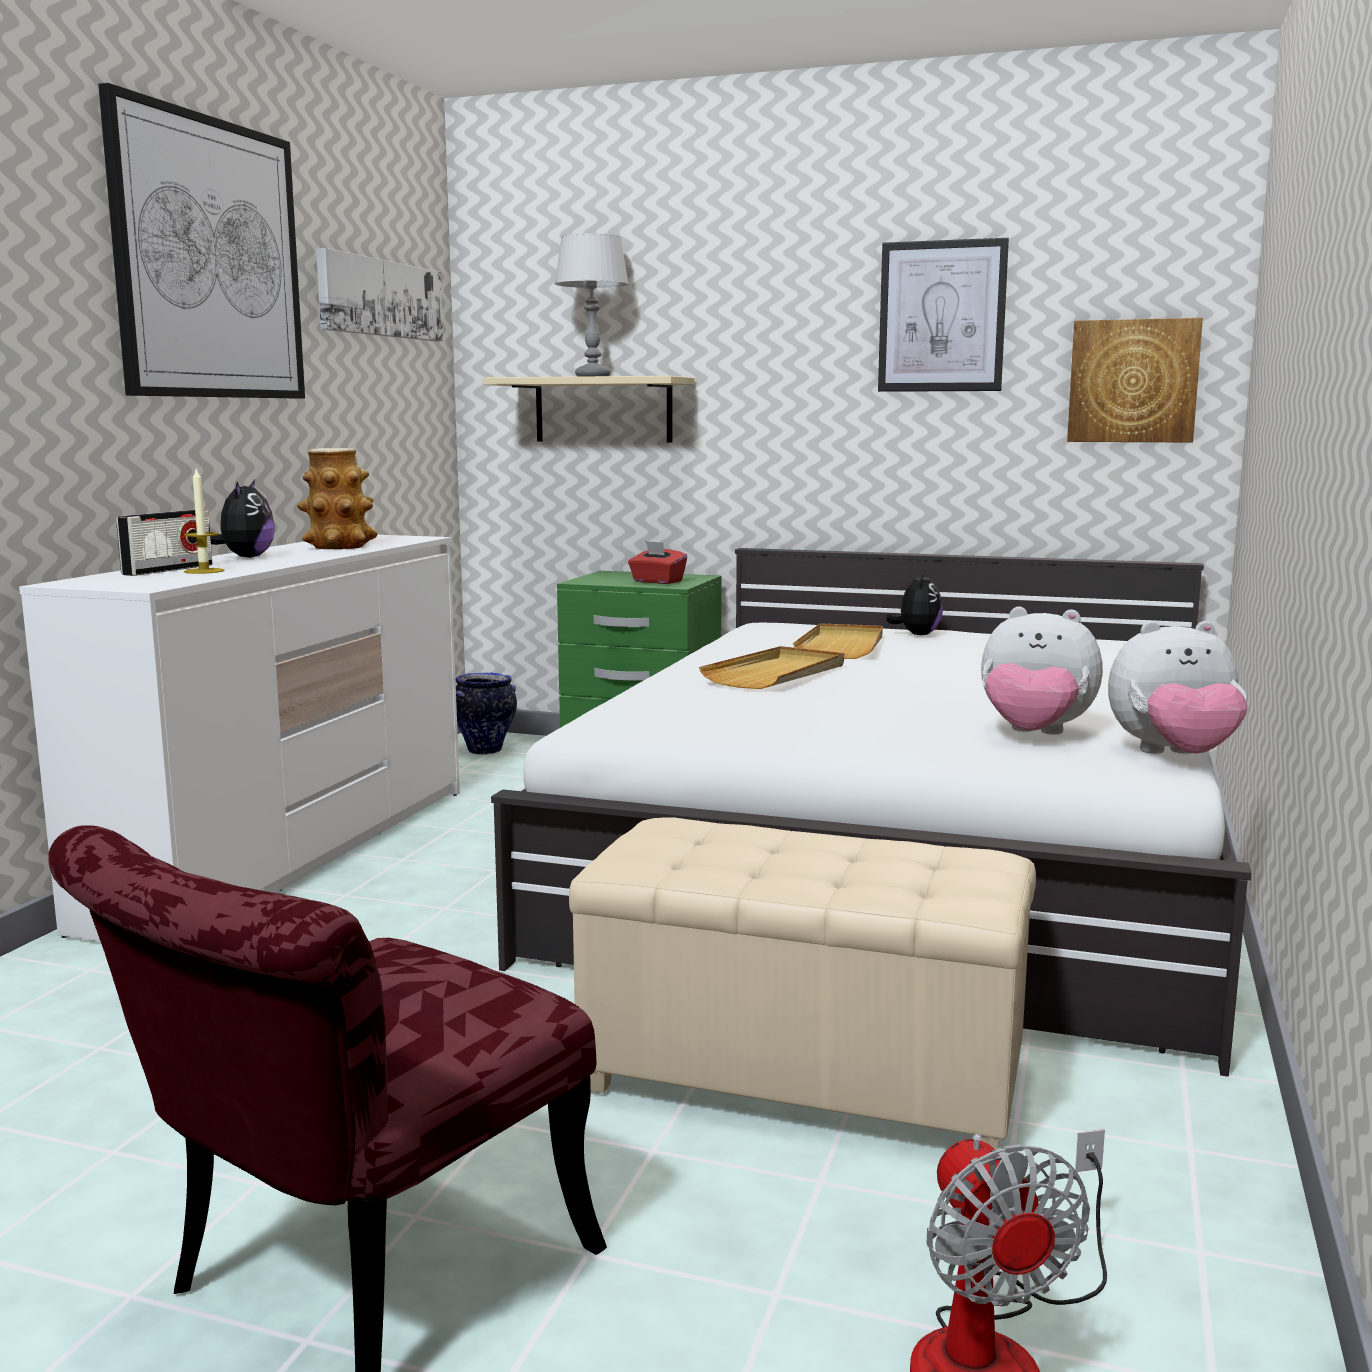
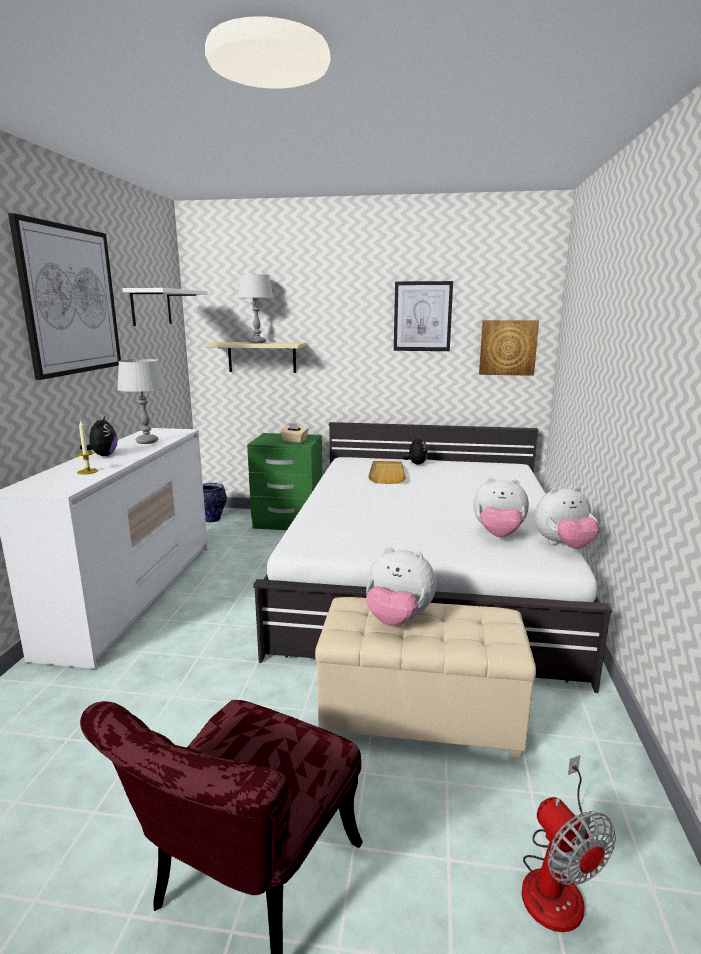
camera: 10 degrees left, 5 degrees up
radio [116,510,212,576] -> none
vase [297,448,378,549] -> grey table lamp [117,359,165,444]
picture [316,248,443,341] -> white shelf [122,288,208,326]
red tissue box [628,541,687,584] -> beige tissue box [280,423,308,443]
beige tray [699,646,844,689] -> none
none -> plush toy [366,547,436,626]

